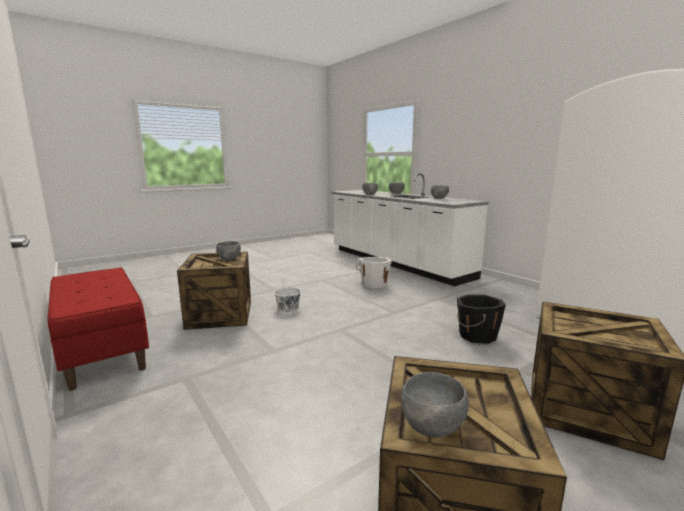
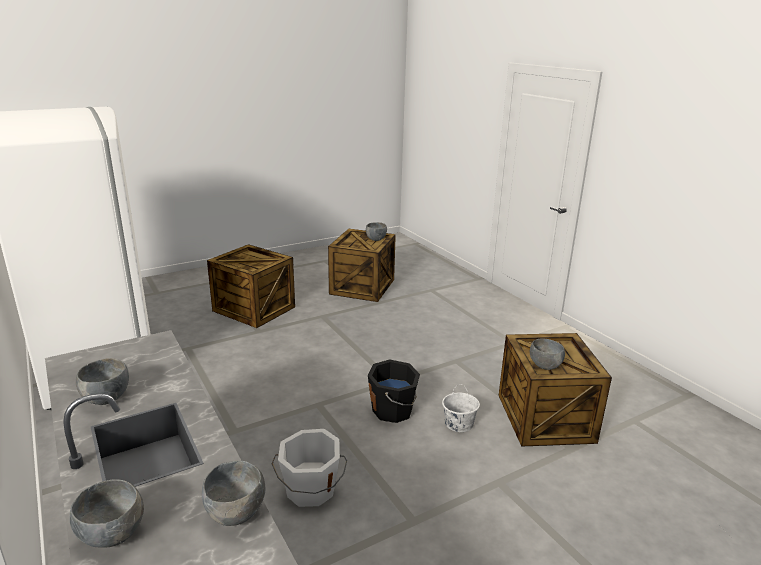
camera: 175 degrees left, 10 degrees up
red bench [48,267,149,391] -> none
black bucket [456,294,506,344] -> black bucket moved to [368,359,420,423]

